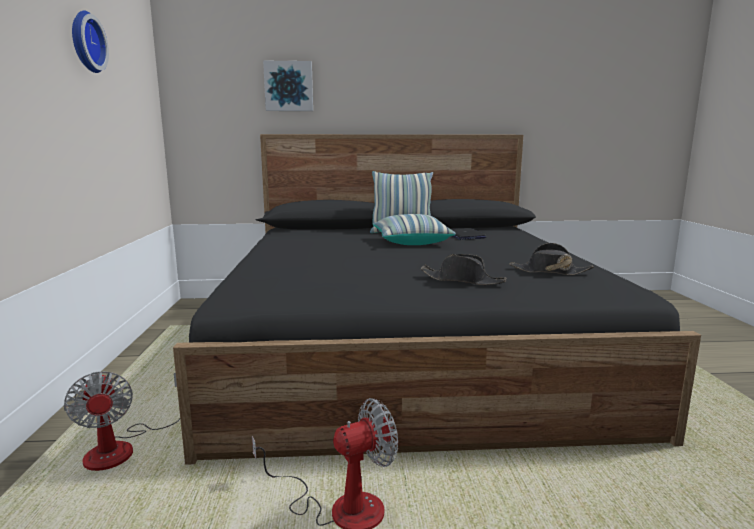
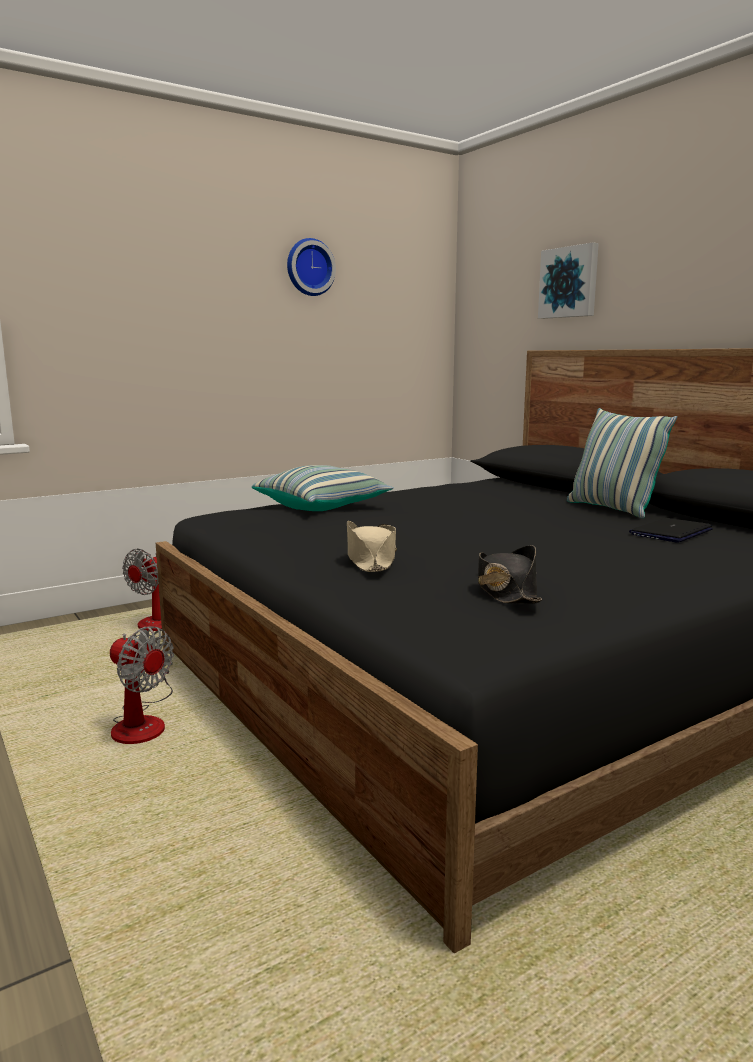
camera: 60 degrees right, 0 degrees up
pillow [373,214,456,245] -> pillow moved to [252,465,394,511]
black hat [421,254,507,285] -> beige hat [347,521,397,572]

